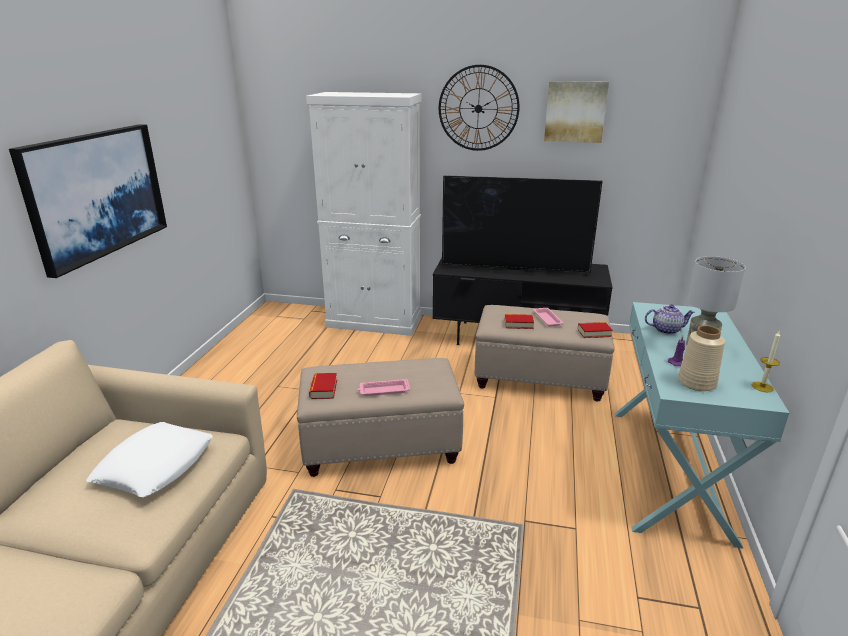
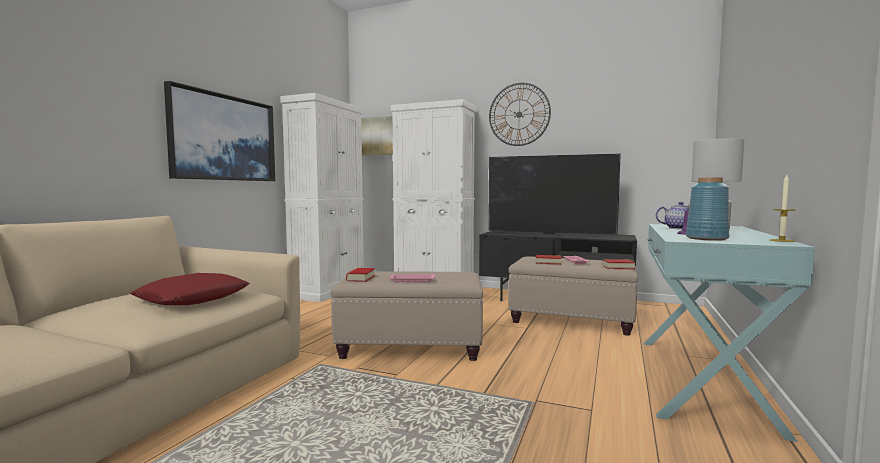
camera: 10 degrees right, 20 degrees down
white pillow [86,422,213,497] -> red pillow [130,273,250,305]
picture [544,81,609,143] -> picture moved to [361,116,393,156]
beige vase [678,325,725,391] -> blue vase [686,177,729,241]
none -> white cabinet [280,93,364,302]

